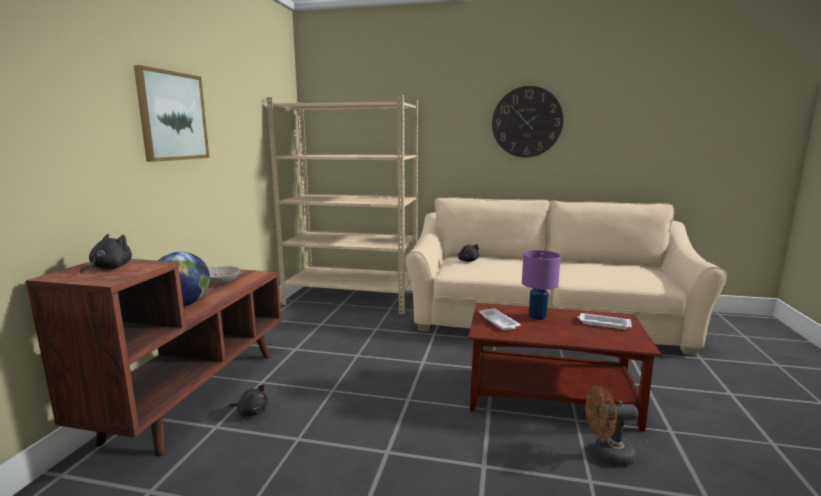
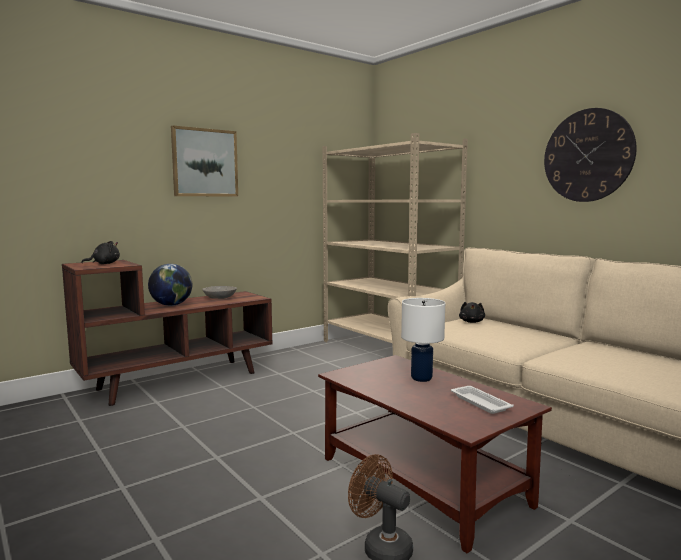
camera: 40 degrees right, 5 degrees down
black plush toy [228,385,268,417] -> none
white tray [479,308,521,330] -> none
purple table lamp [522,250,561,320] -> white table lamp [401,298,445,382]

